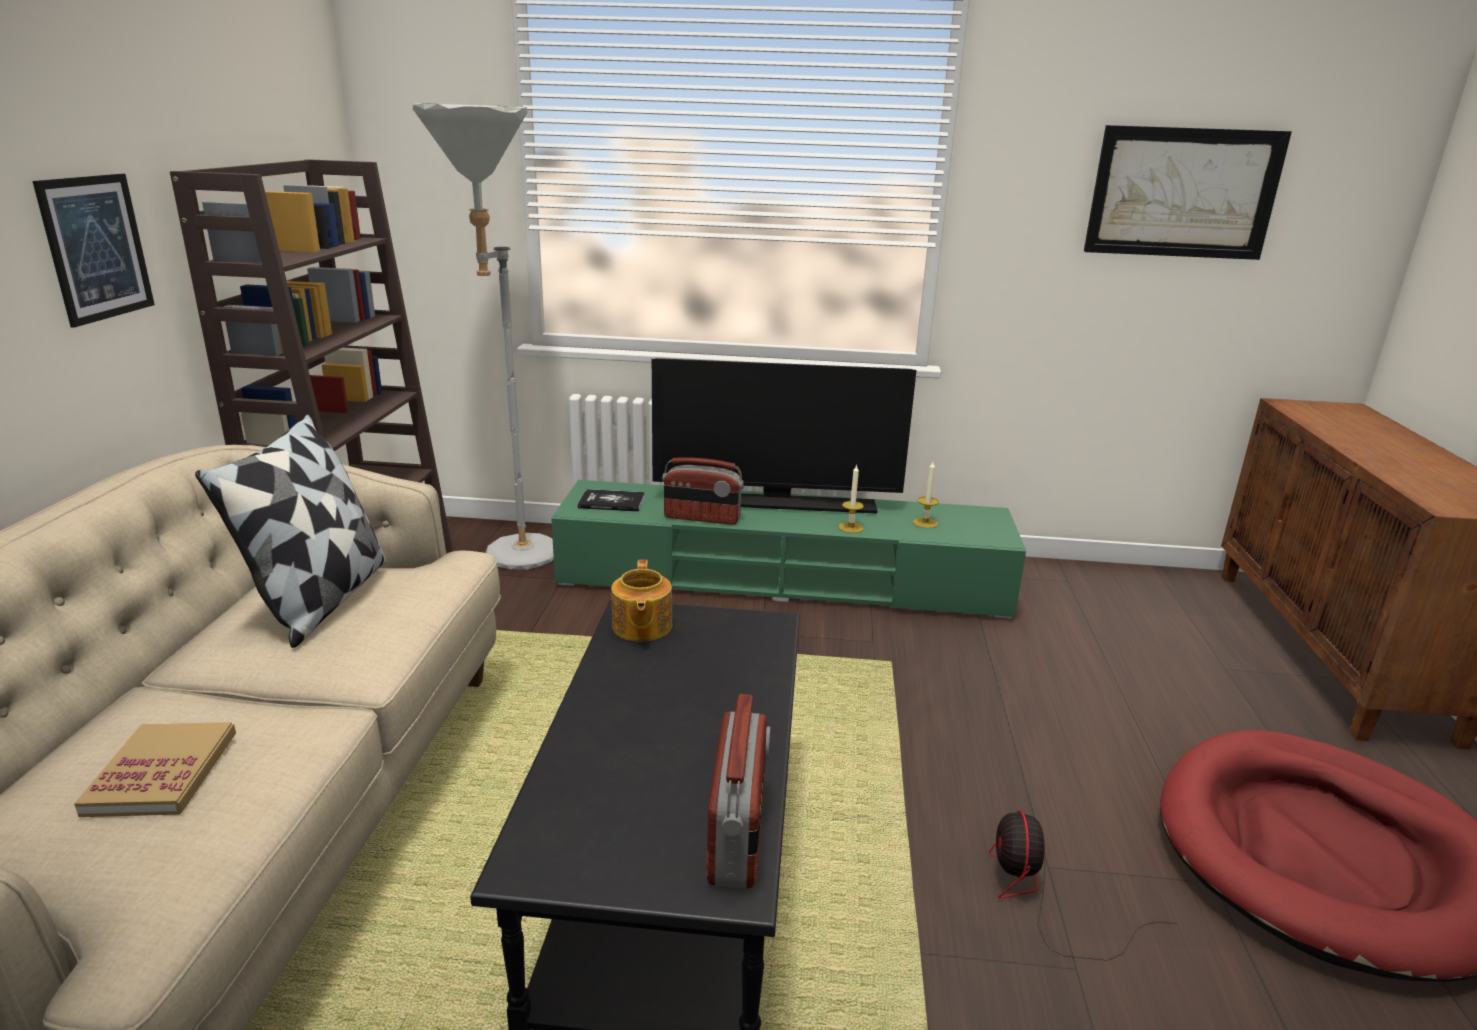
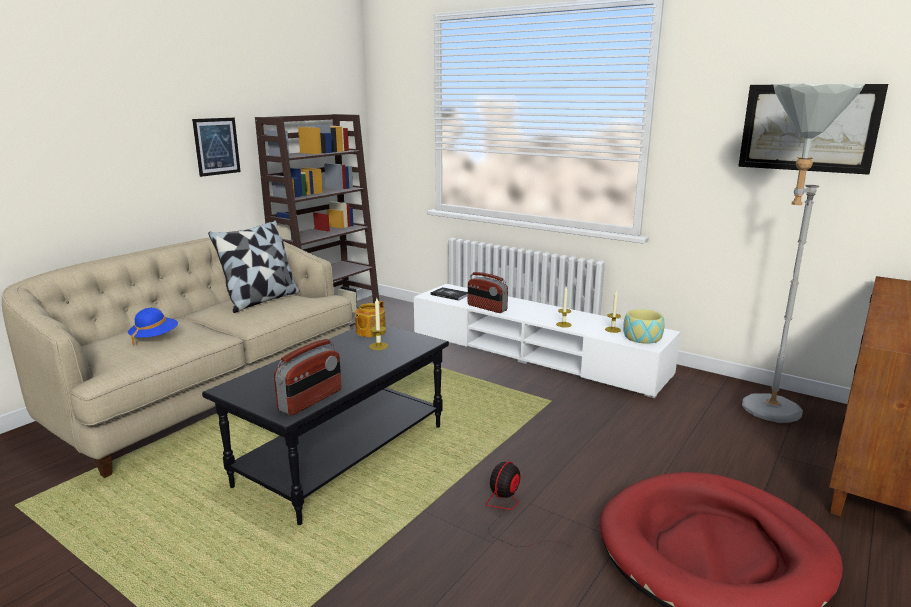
camera: 30 degrees right, 5 degrees down
book [74,722,236,817] -> blue hat [128,308,178,345]
grey floor lamp [413,103,554,570] -> grey floor lamp moved to [742,83,865,423]
green tv stand [551,480,1026,619] -> white tv stand [414,284,681,398]
television [652,358,917,514] -> none
none -> candle [369,298,388,350]
none -> bowl [623,309,665,344]

